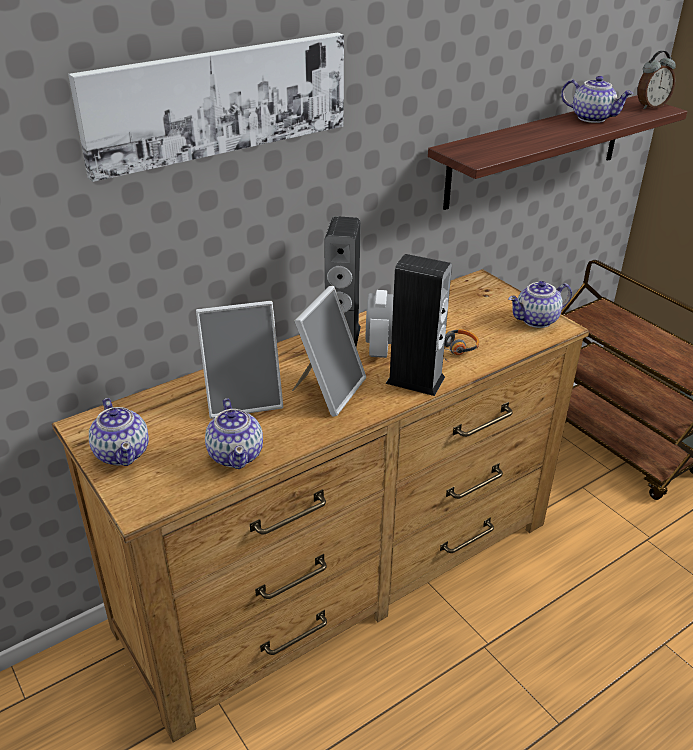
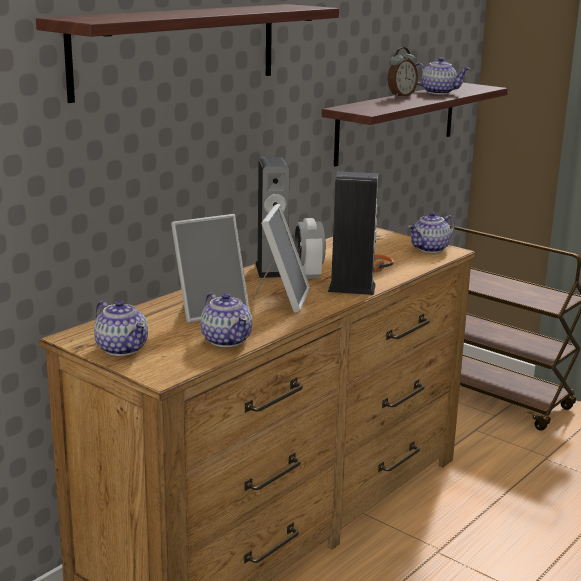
camera: 15 degrees left, 15 degrees down
picture [68,32,344,182] -> shelf [36,4,339,103]
alarm clock [637,51,676,110] -> alarm clock moved to [388,47,418,97]

